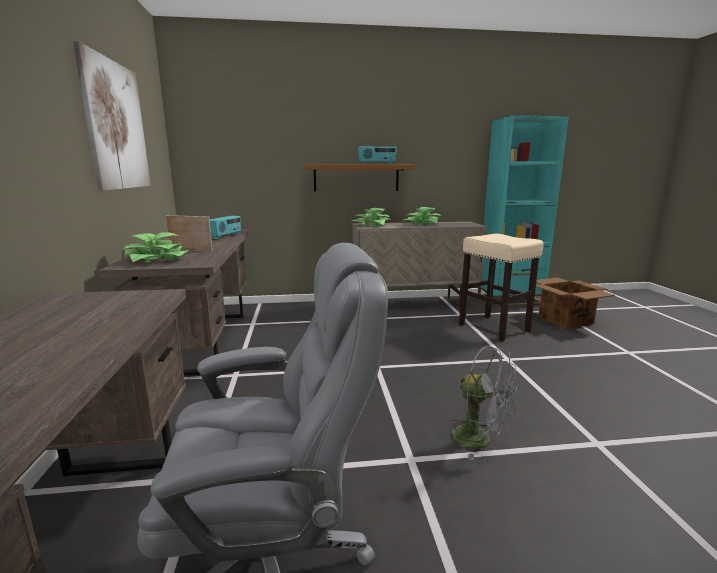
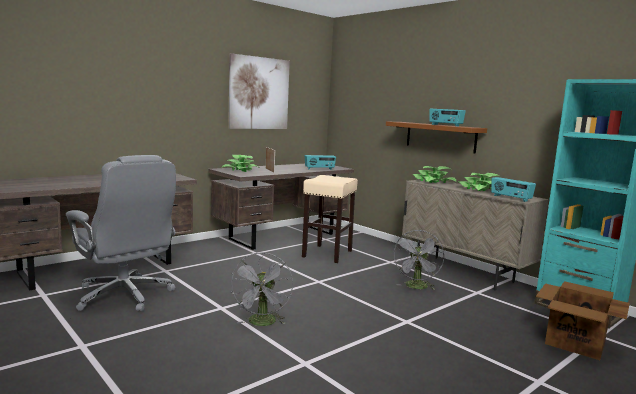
camera: 55 degrees right, 5 degrees down
beige stool [459,233,544,341] -> beige stool moved to [302,175,358,263]
none -> grey fan [393,230,444,290]
none -> radio [491,177,536,202]

